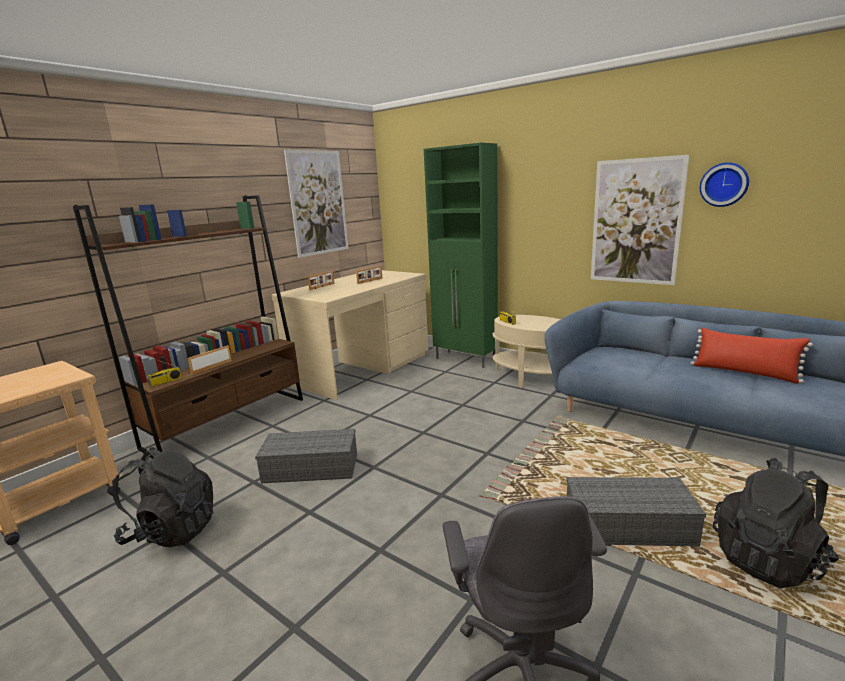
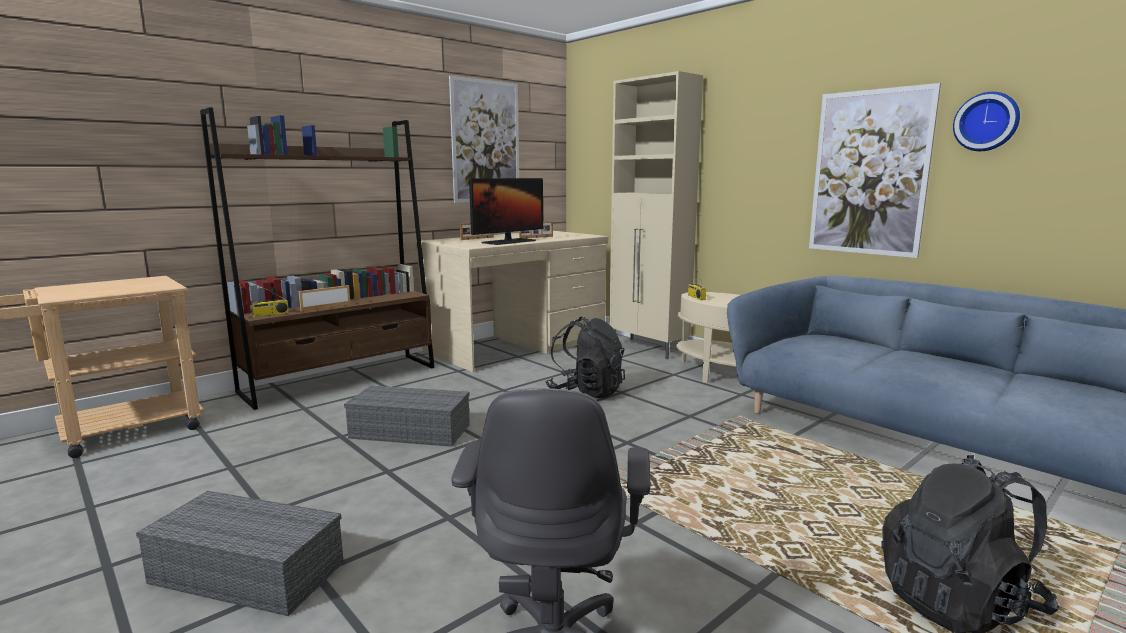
camera: 10 degrees right, 5 degrees down
black backpack [112,447,214,547] -> black backpack moved to [545,317,625,398]
green cabinet [424,143,498,368] -> beige cabinet [609,71,703,359]
grey storage box [566,477,706,547] -> grey storage box moved to [136,491,344,616]
red pillow [691,327,813,384] -> none
none -> monitor [469,178,543,245]

